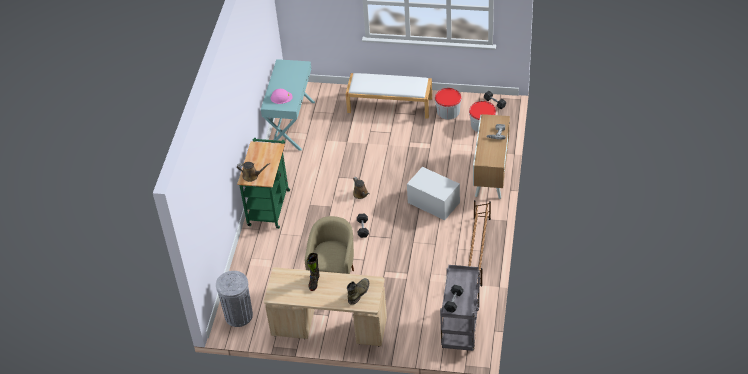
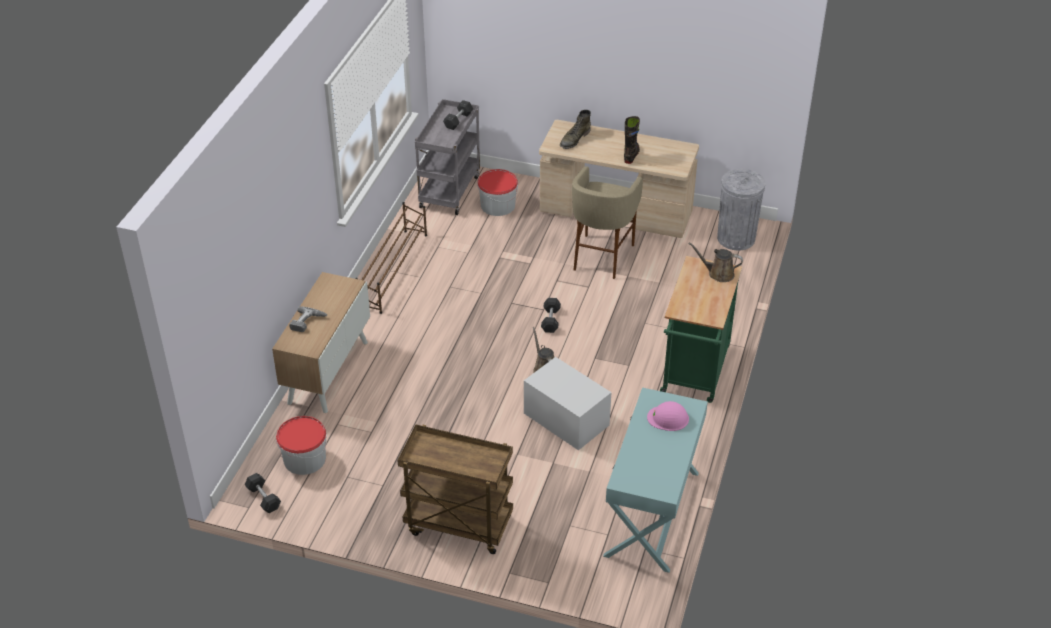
camera: 175 degrees left, 5 degrees down
white bench [345,73,432,119] -> brown cart [397,425,513,554]
white storage box [407,167,460,220] -> white storage box moved to [524,357,611,450]
bucket [435,88,462,119] -> bucket moved to [477,169,518,216]

